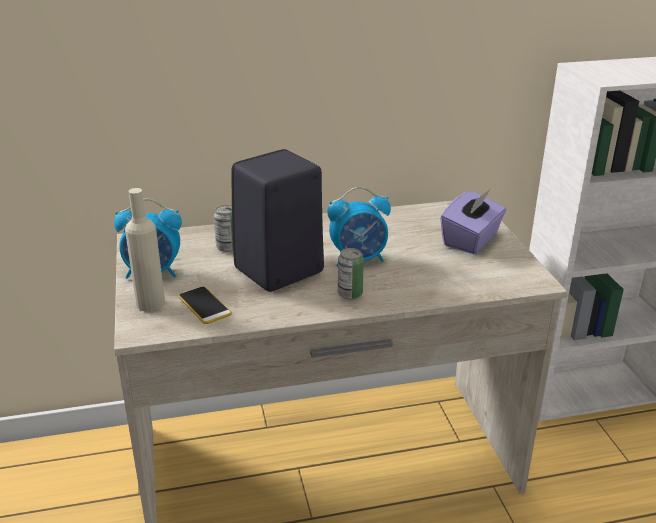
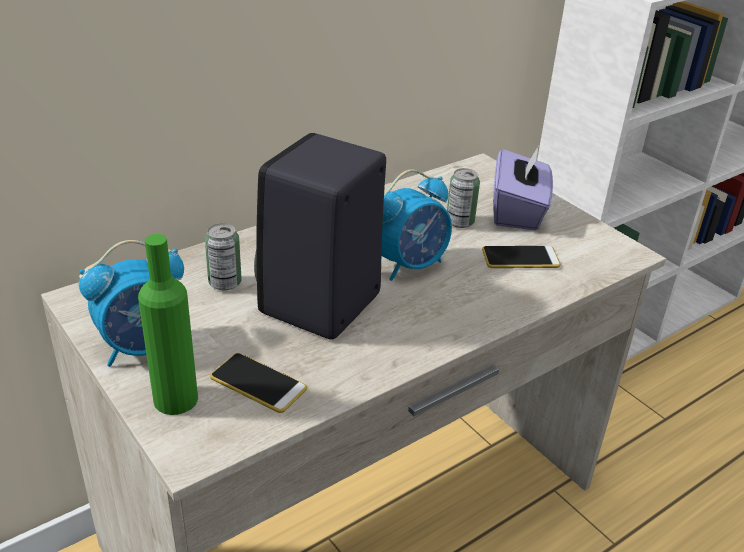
camera: 25 degrees left, 5 degrees up
beige bottle [125,188,165,311] -> green bottle [138,234,198,415]
can [338,248,364,300] -> can moved to [447,168,480,228]
none -> phone [482,246,561,268]

